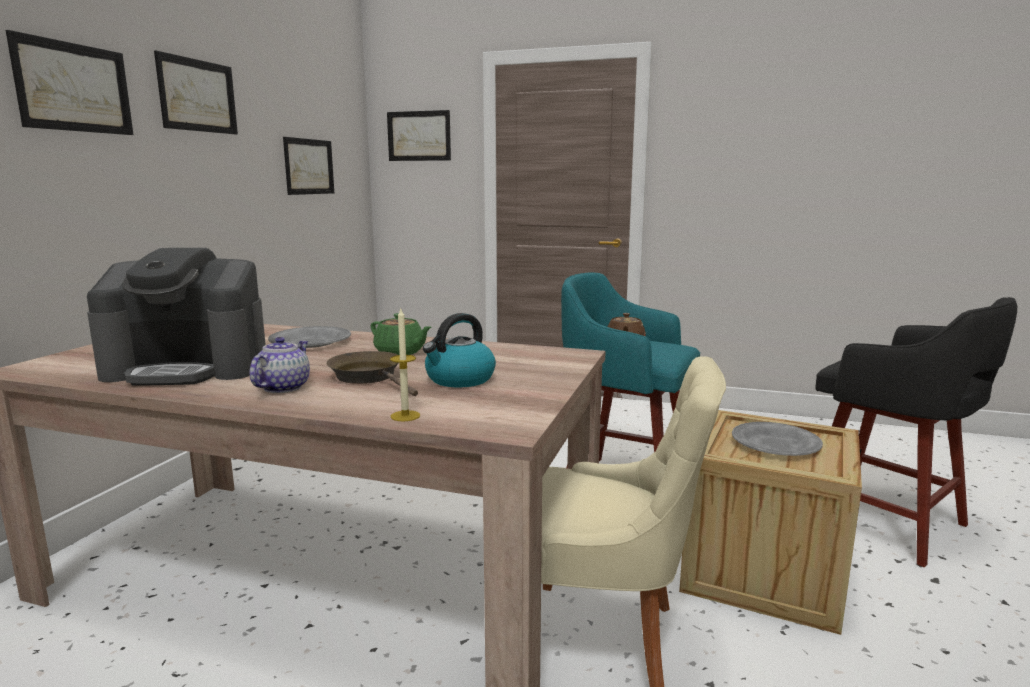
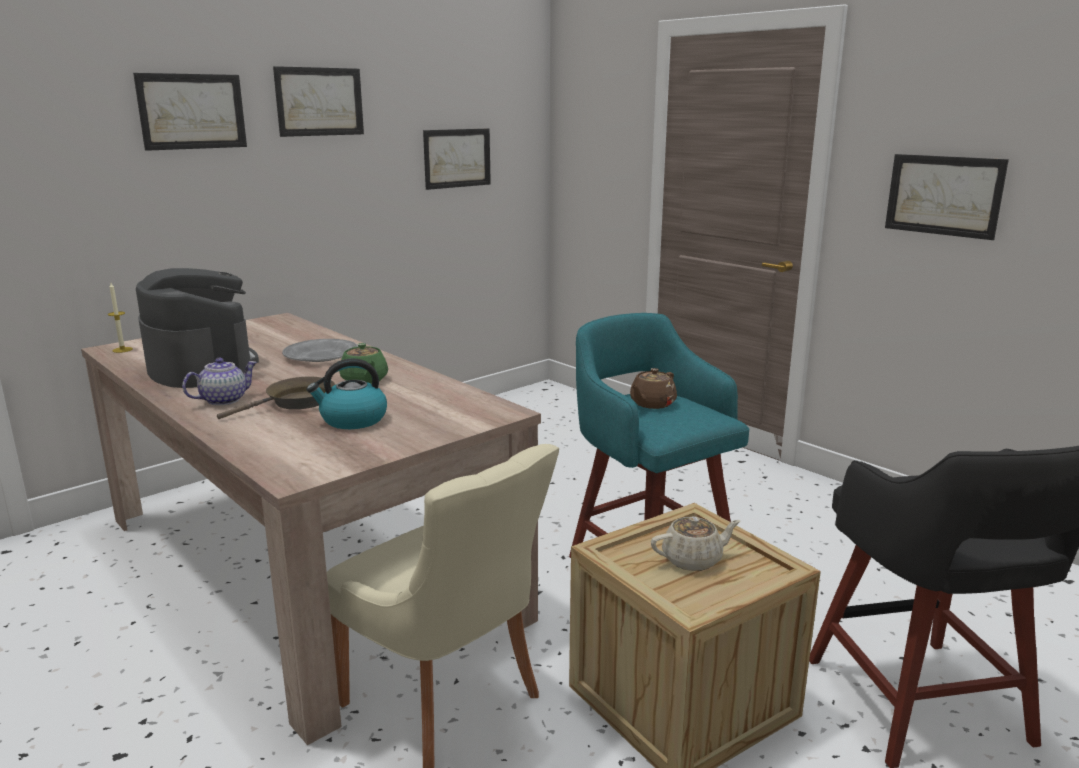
camera: 30 degrees right, 5 degrees up
coffee machine [87,248,266,385] -> coffee machine turned 150 degrees counterclockwise [136,268,259,388]
brown frying pan [326,351,418,396] -> brown frying pan turned 60 degrees clockwise [217,377,335,419]
picture [387,110,451,161] -> picture moved to [885,154,1009,240]
candle [390,309,420,422] -> candle moved to [108,283,133,353]
grey plate [732,422,823,456] -> beige teapot [651,516,741,571]

